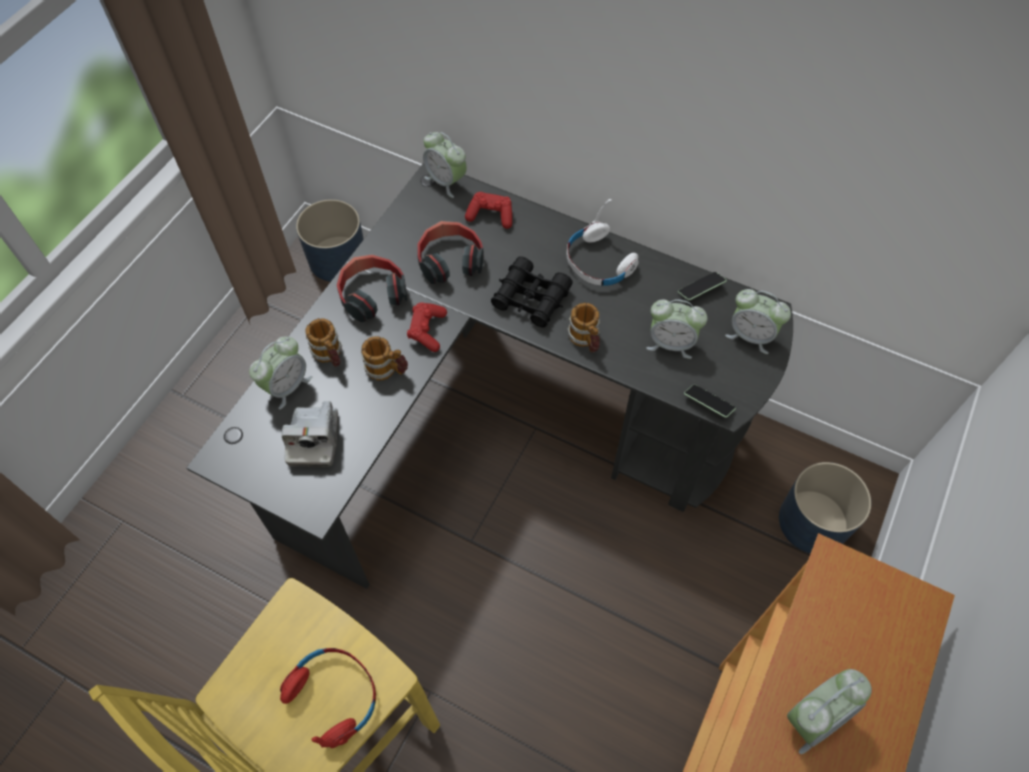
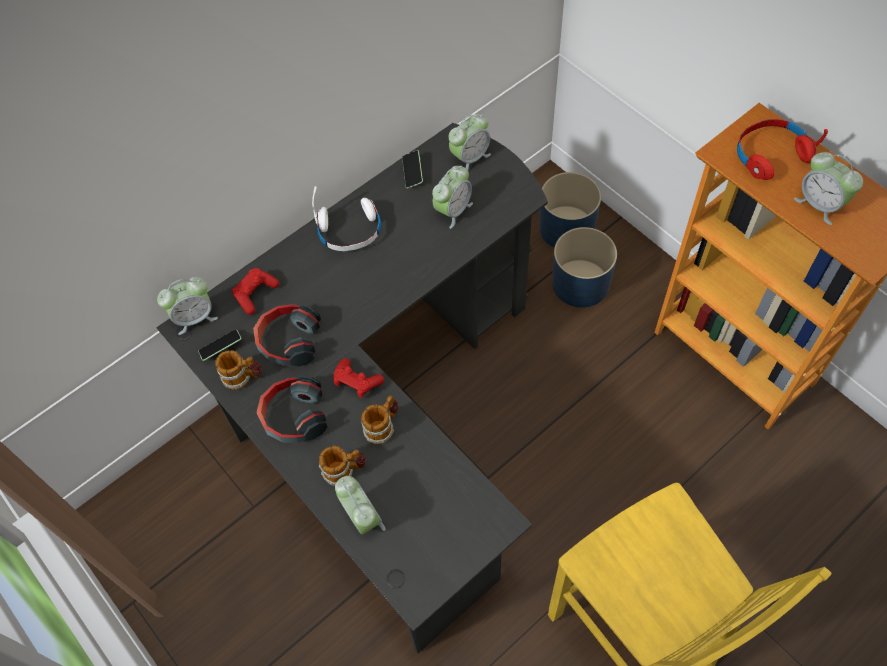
camera: 65 degrees left, 0 degrees up
red headphones [280,648,376,748] -> red headphones moved to [737,119,828,180]
camera [282,401,338,467] -> none
blue planter [296,199,364,282] -> blue planter moved to [552,227,617,308]
black binoculars [491,256,572,328] -> none
mug [567,303,600,352] -> mug moved to [215,350,262,390]
phone [684,385,736,417] -> phone moved to [198,329,242,361]
alarm clock [787,669,872,754] -> alarm clock turned 150 degrees clockwise [794,152,863,225]

